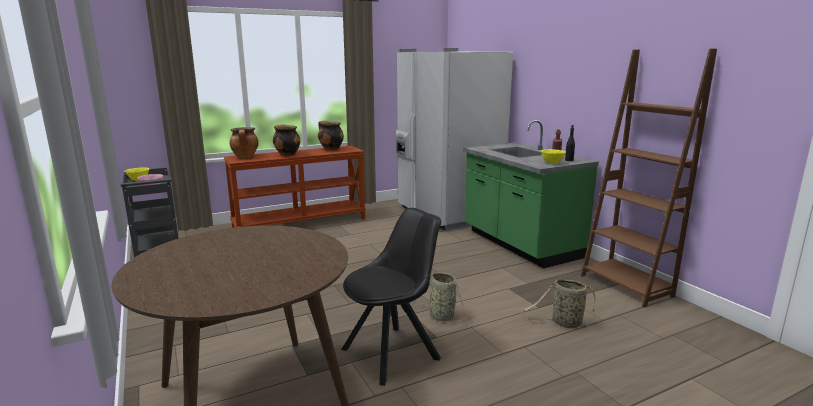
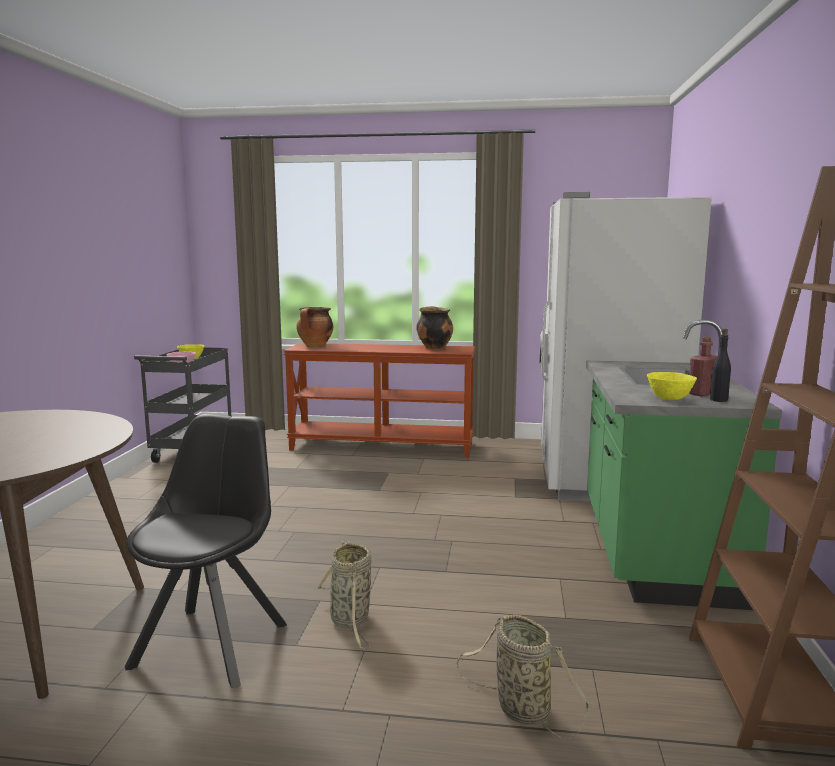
camera: 35 degrees right, 5 degrees down
cooking pot [273,124,301,156] -> none
black chair [341,208,441,386] -> black chair turned 75 degrees counterclockwise [125,414,287,688]

